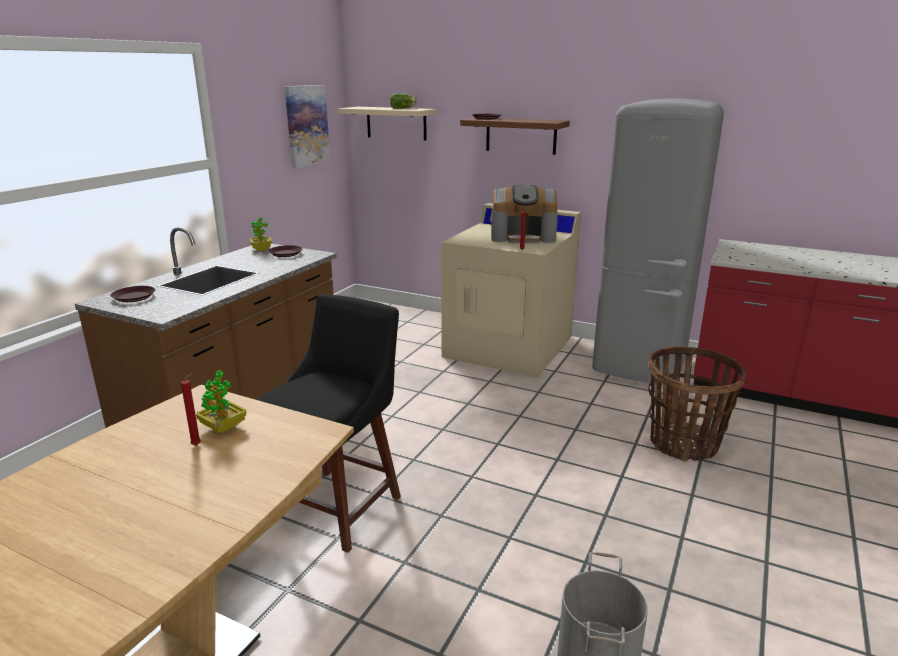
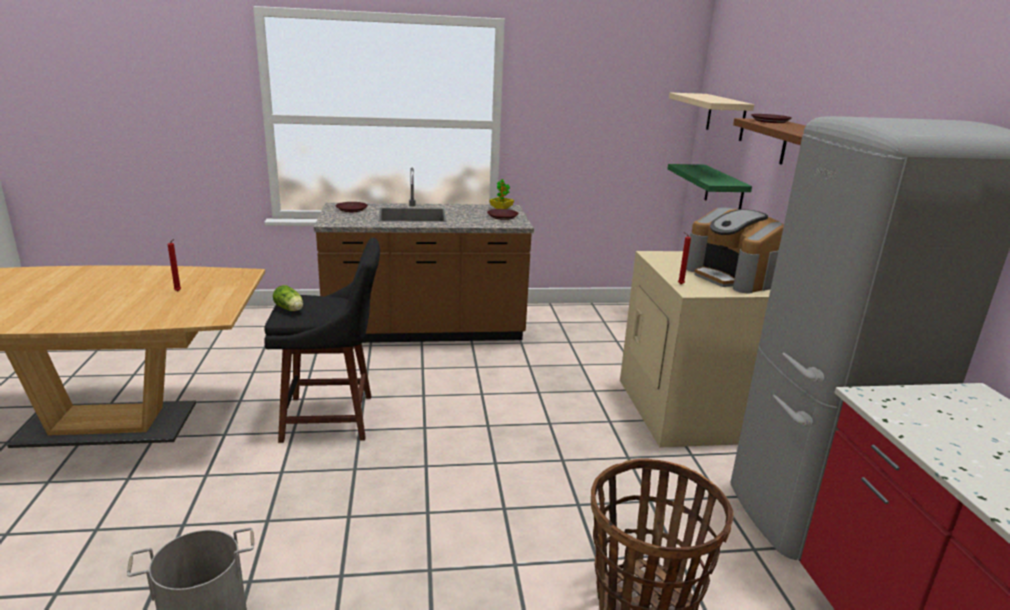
camera: 55 degrees right, 0 degrees up
potted plant [196,370,247,433] -> none
picture [285,85,330,168] -> none
lettuce [390,93,417,109] -> lettuce moved to [273,285,303,311]
none -> green shelf [667,164,752,209]

